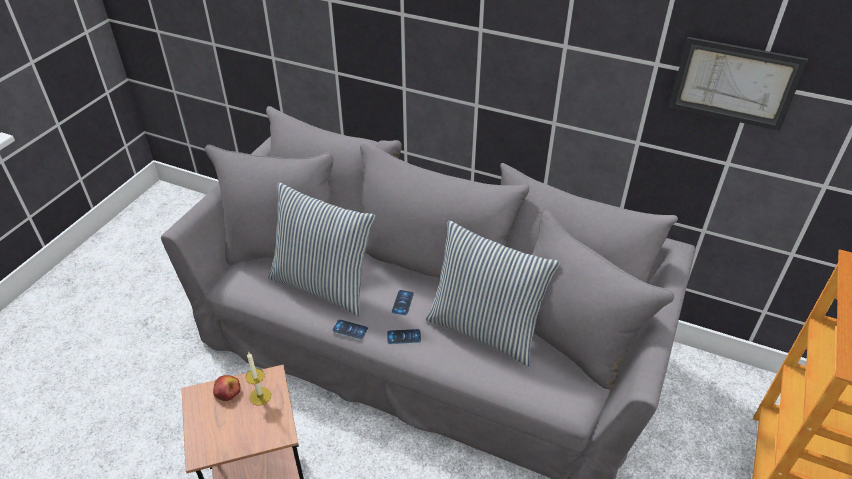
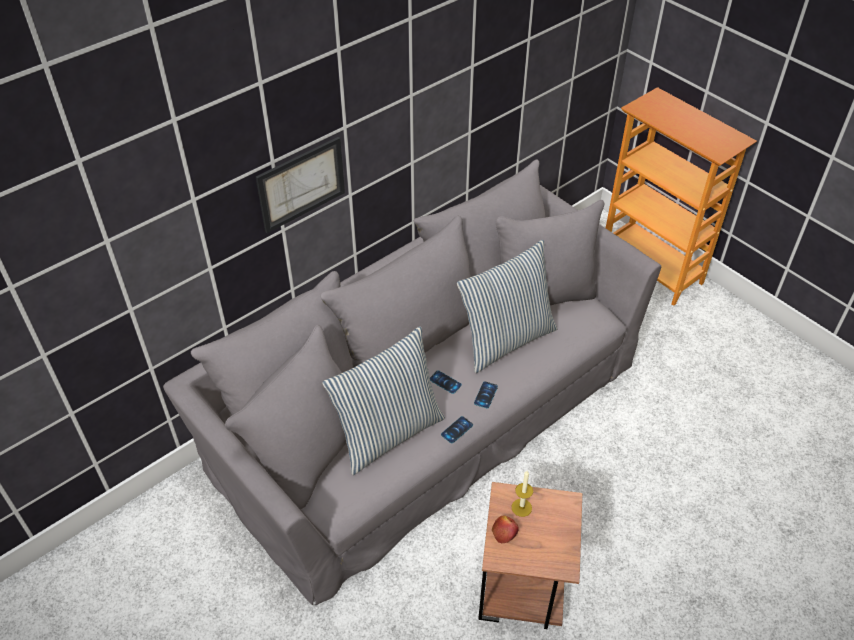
camera: 65 degrees left, 5 degrees up
picture [669,37,808,131] -> picture moved to [256,137,345,233]

